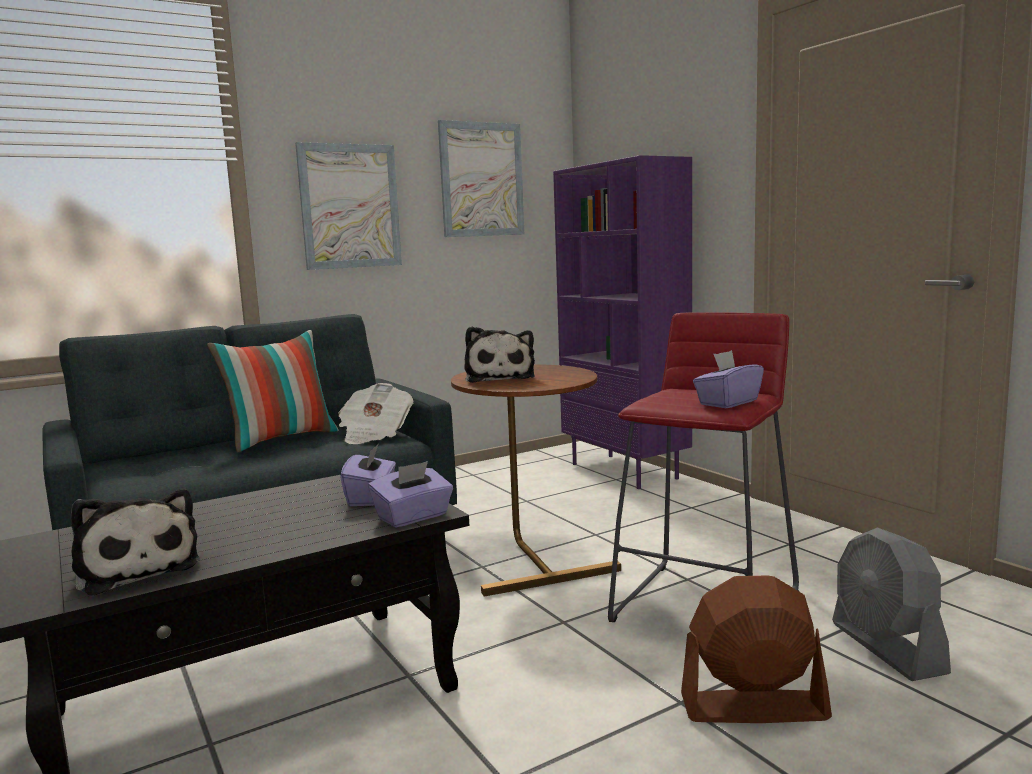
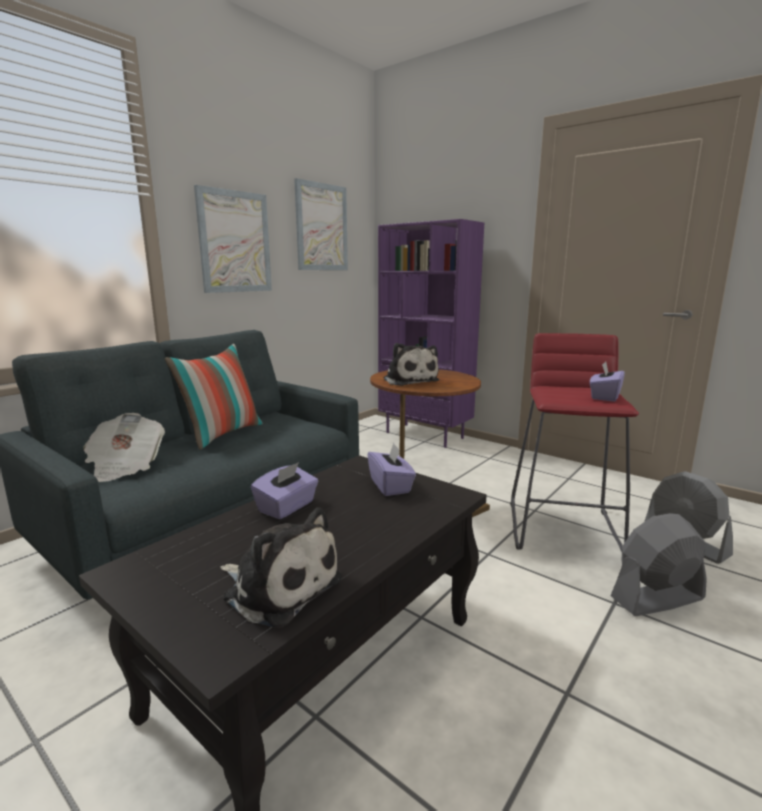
camera: 20 degrees left, 5 degrees up
newspaper [338,383,414,444] -> newspaper moved to [83,413,165,482]
purple tissue box [368,461,453,527] -> purple tissue box moved to [251,462,318,519]
brown fan [681,576,832,723] -> grey fan [611,513,707,616]

